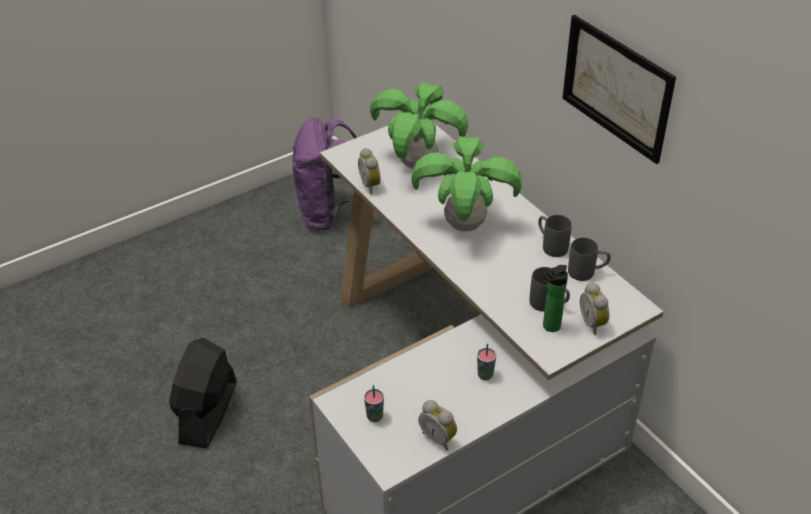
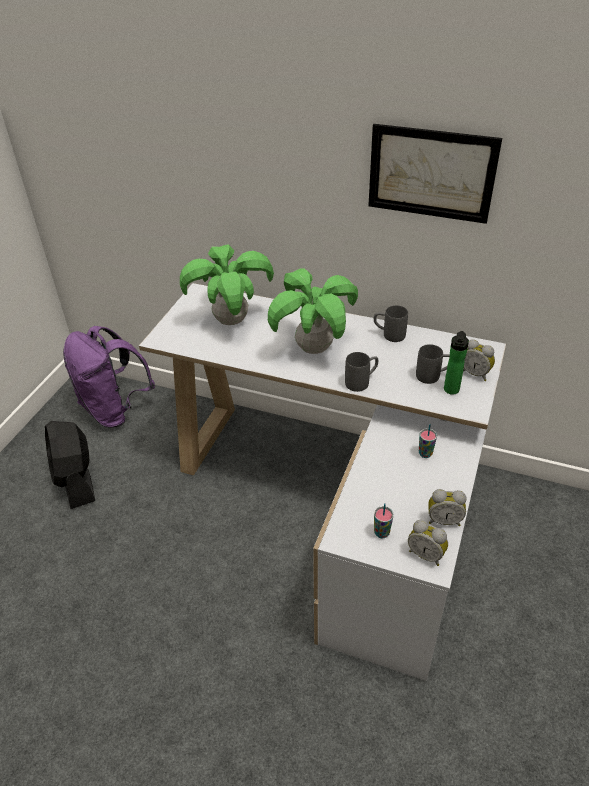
camera: 35 degrees left, 0 degrees up
black fan [169,338,237,449] -> black fan moved to [45,421,95,509]
alarm clock [358,148,381,194] -> alarm clock moved to [408,520,448,566]
grey mug [568,238,611,281] -> grey mug moved to [345,352,378,392]

